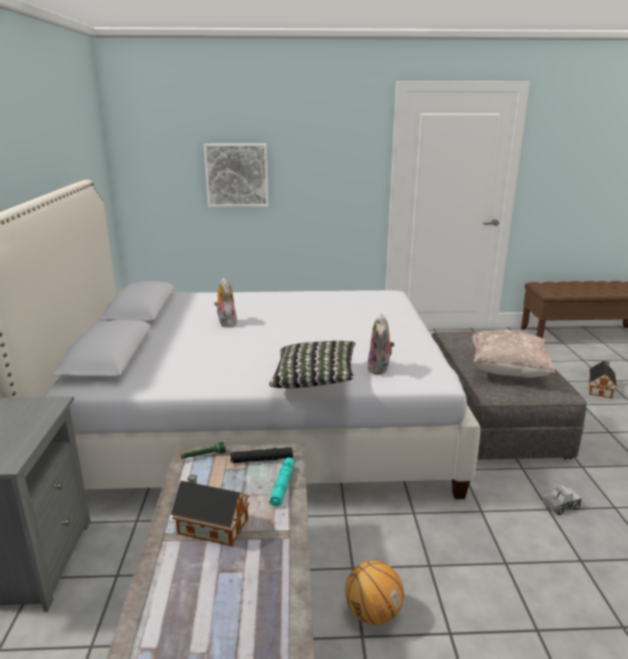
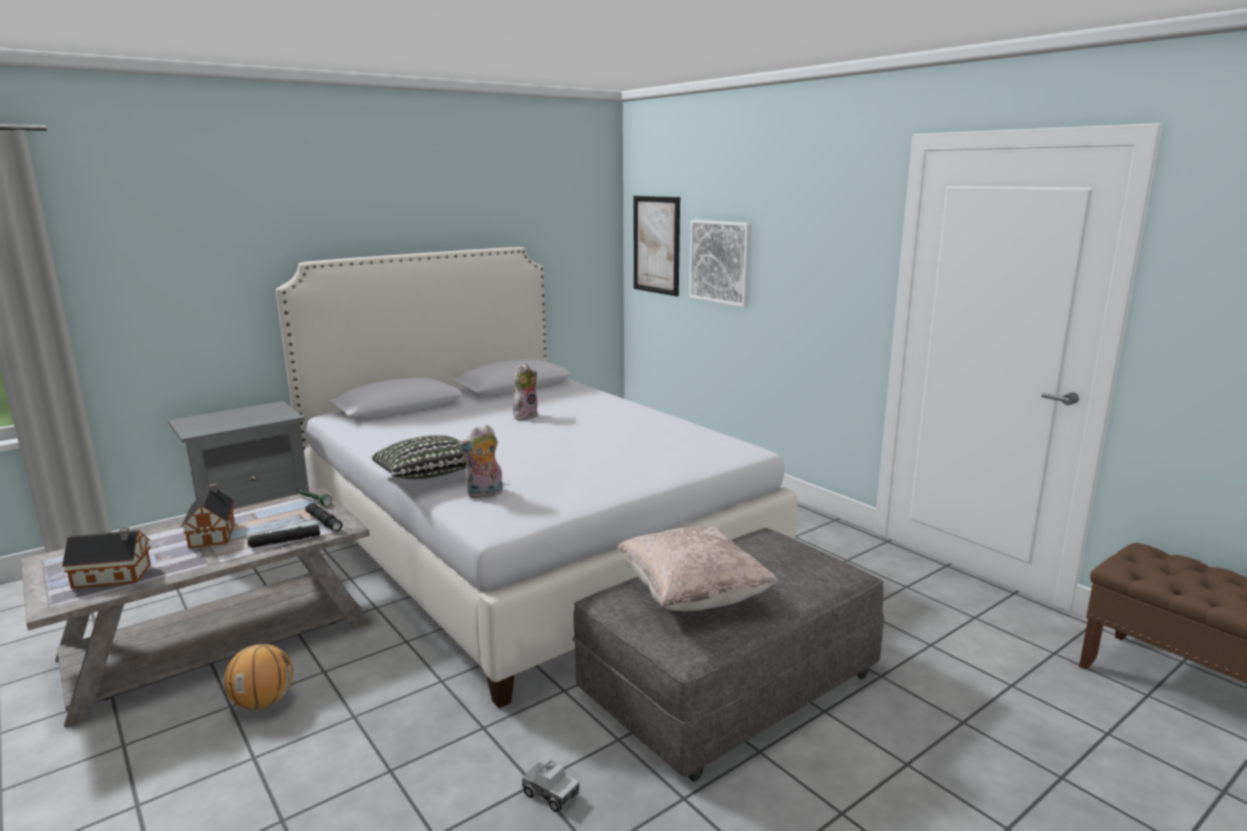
camera: 55 degrees right, 5 degrees down
turquoise flashlight [269,457,295,507] -> black flashlight [247,524,320,548]
toy house [589,361,617,399] -> toy house moved to [62,528,151,589]
none -> picture [634,196,680,296]

